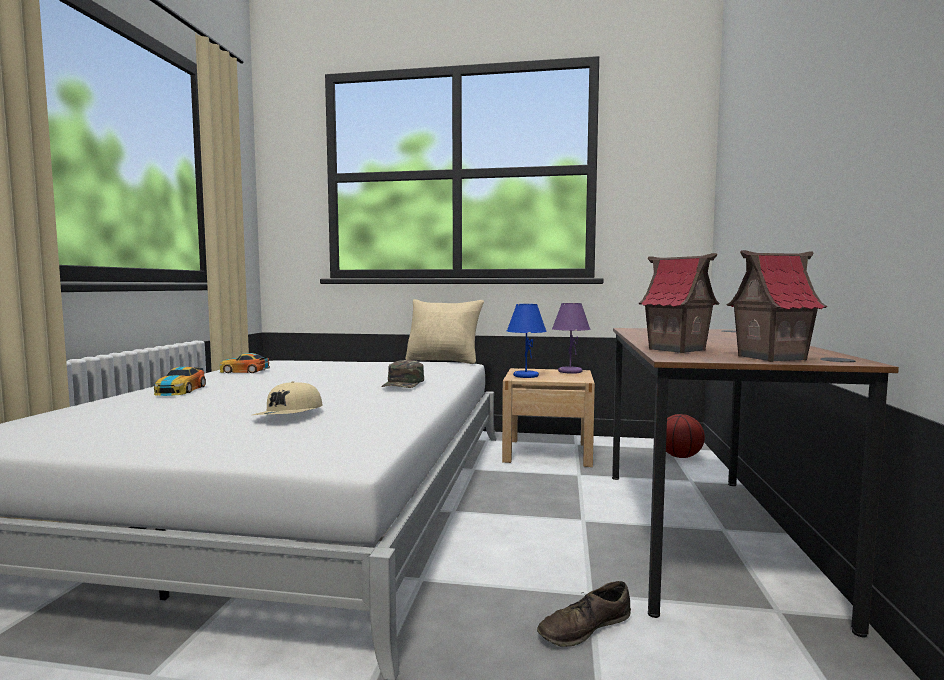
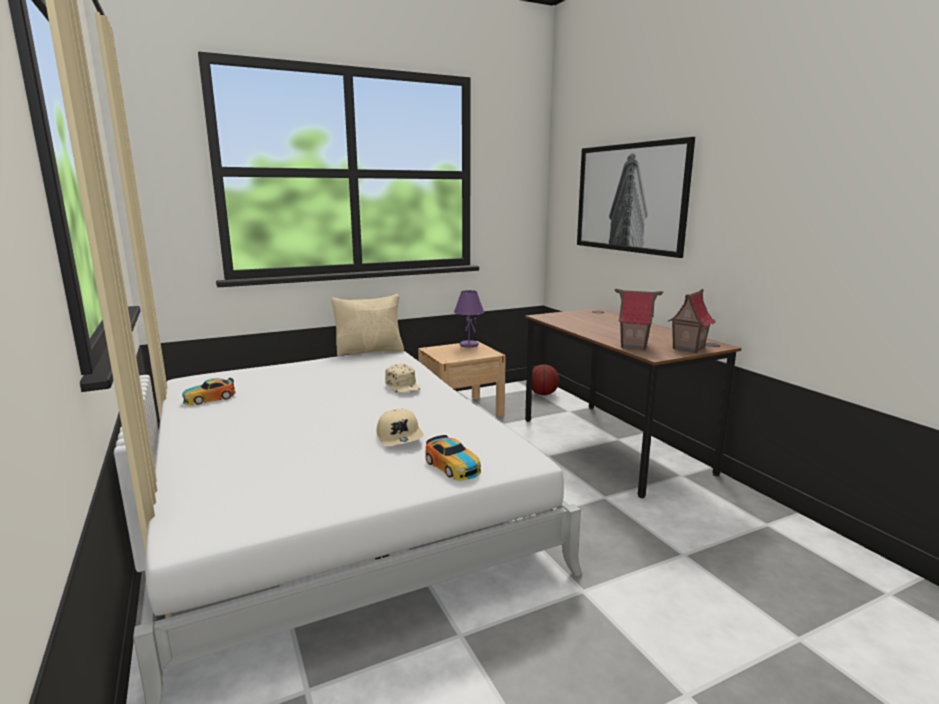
camera: 35 degrees left, 10 degrees up
toy car [154,367,206,396] -> toy car moved to [425,435,481,481]
green cap [381,360,424,388] -> beige cap [385,364,421,393]
blue table lamp [507,304,547,378] -> none
brown shoe [537,581,631,647] -> none
none -> picture [577,137,695,258]

